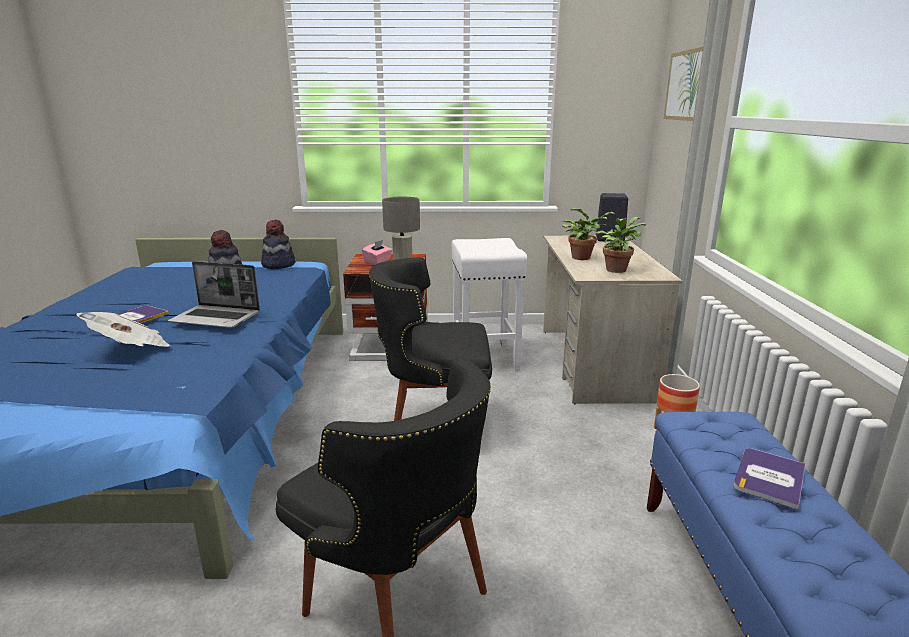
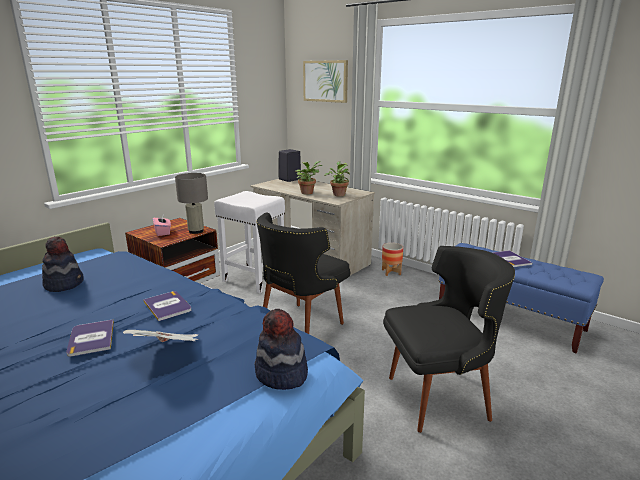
camera: 50 degrees left, 0 degrees up
laptop [168,261,260,328] -> book [143,291,191,321]
hat [261,220,295,269] -> hat moved to [255,309,308,390]

